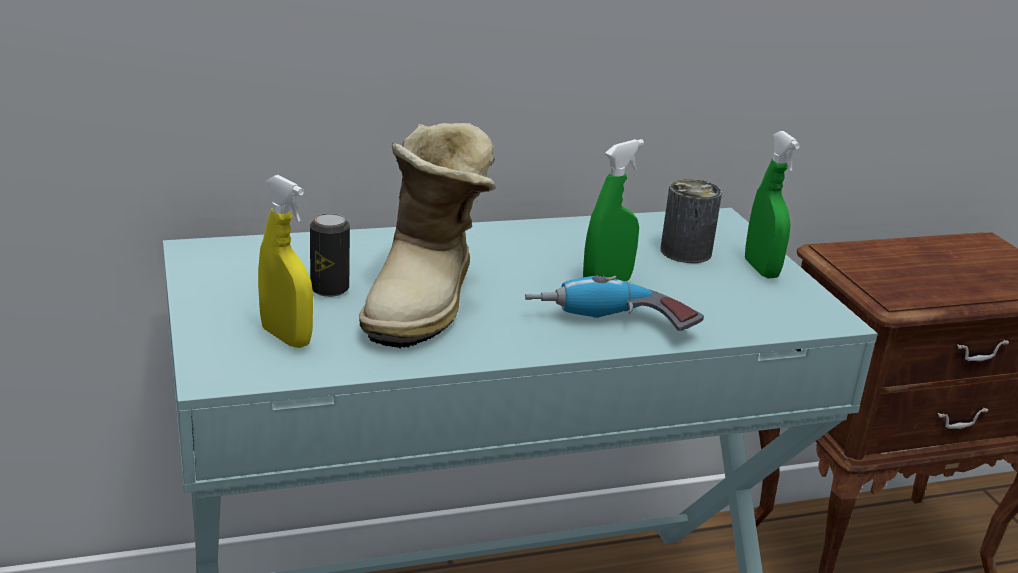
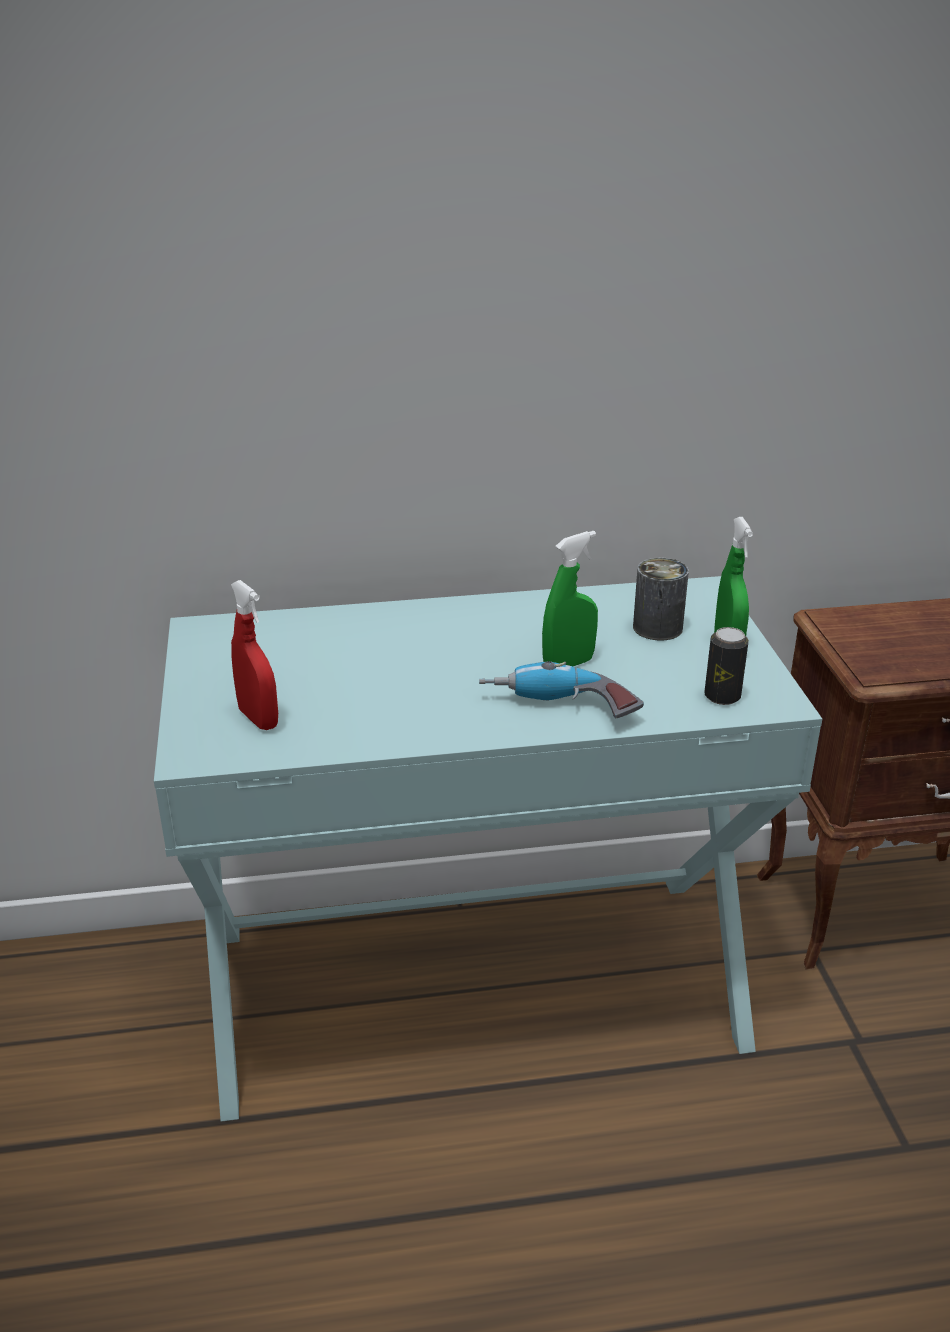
camera: 10 degrees right, 5 degrees up
yellow spray bottle [258,175,313,348] -> red spray bottle [231,580,278,730]
can [310,213,350,297] -> can moved to [704,627,749,705]
boot [359,123,496,348] -> none

